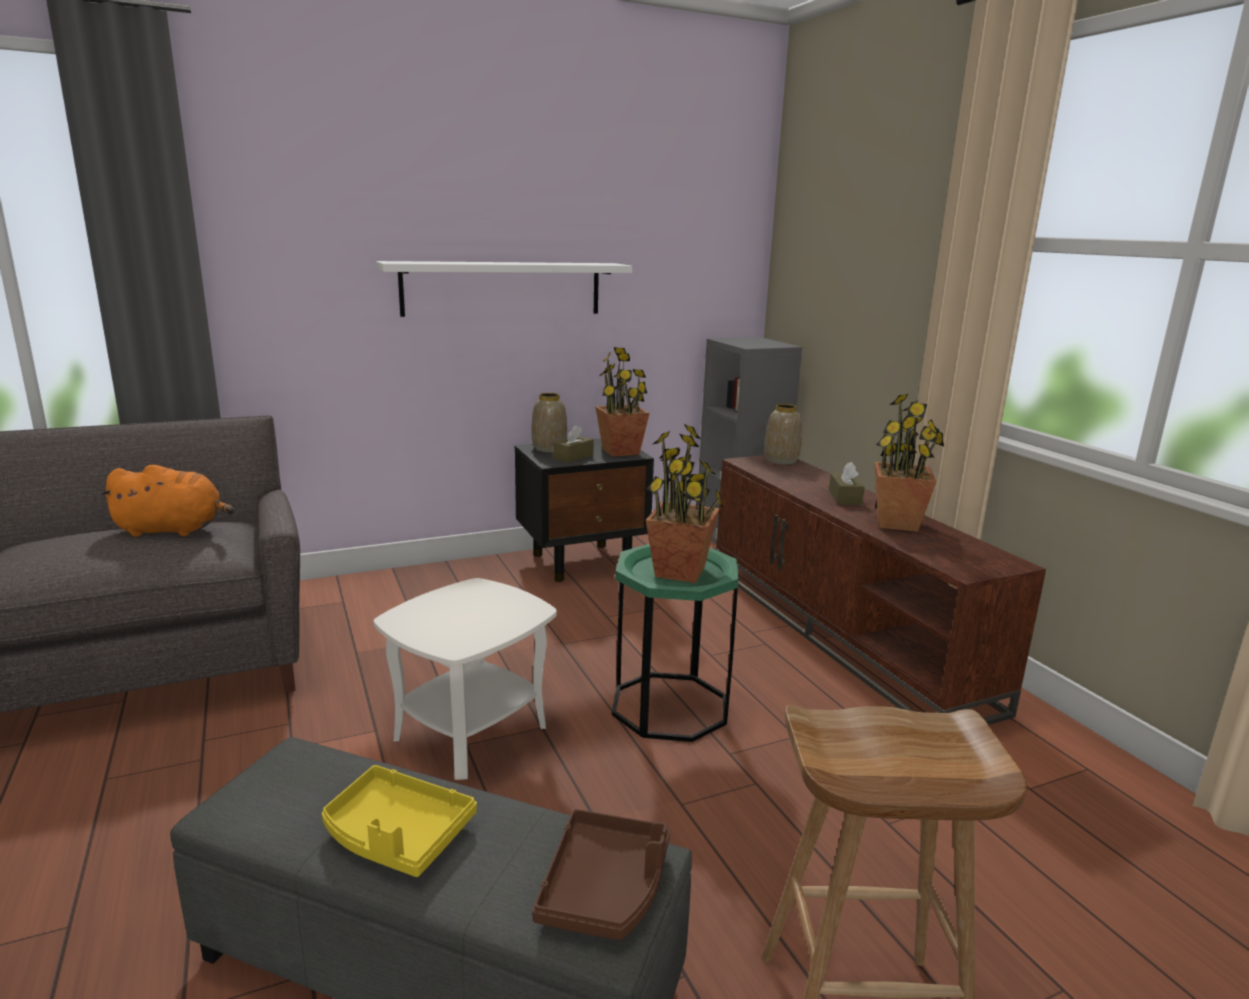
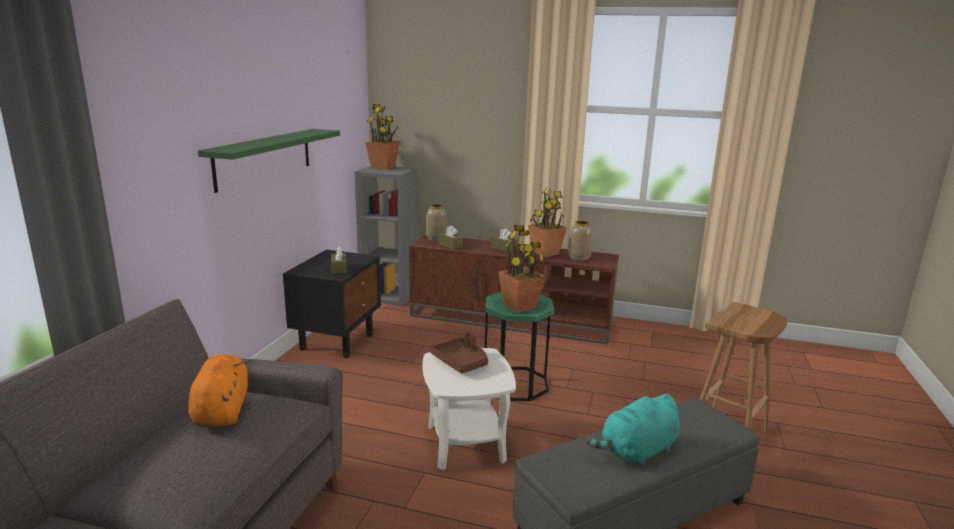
camera: 50 degrees left, 0 degrees up
orange plush toy [100,464,235,537] -> orange plush toy turned 45 degrees counterclockwise [188,354,248,428]
yellow tray [322,765,477,877] -> turquoise plush toy [586,394,680,467]
white shelf [376,261,632,317] -> green shelf [198,129,340,193]
vase [532,393,567,453] -> vase moved to [568,221,593,261]
brown tray [532,809,670,940] -> brown tray moved to [430,332,488,374]
potted plant [595,347,650,457] -> potted plant moved to [365,104,400,170]
none -> brown tissue box [438,225,463,249]

